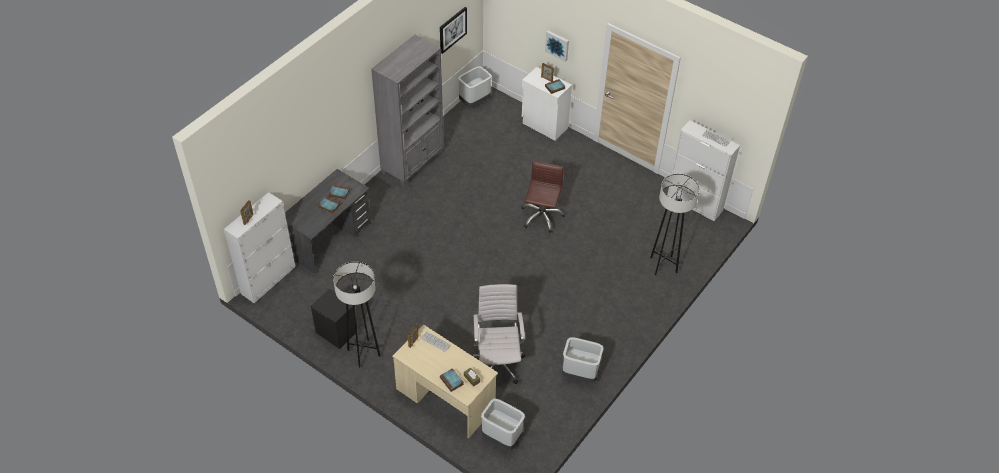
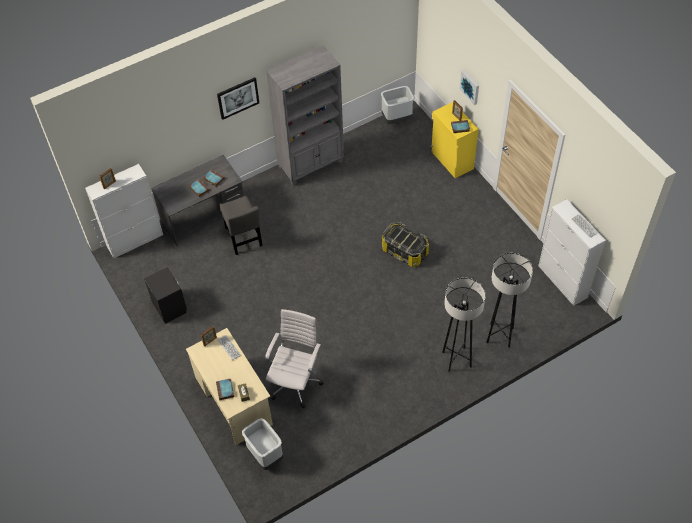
camera: 25 degrees right, 5 degrees up
grey floor lamp [333,262,381,367] -> grey floor lamp moved to [442,278,486,372]
picture [440,7,467,54] -> picture moved to [217,77,259,120]
white cabinet [521,67,572,141] -> yellow cabinet [430,102,479,178]
brown office chair [522,161,565,233] -> storage box [382,222,429,267]
grey trash can [562,337,603,383] -> none
none -> grey chair [220,196,263,255]

